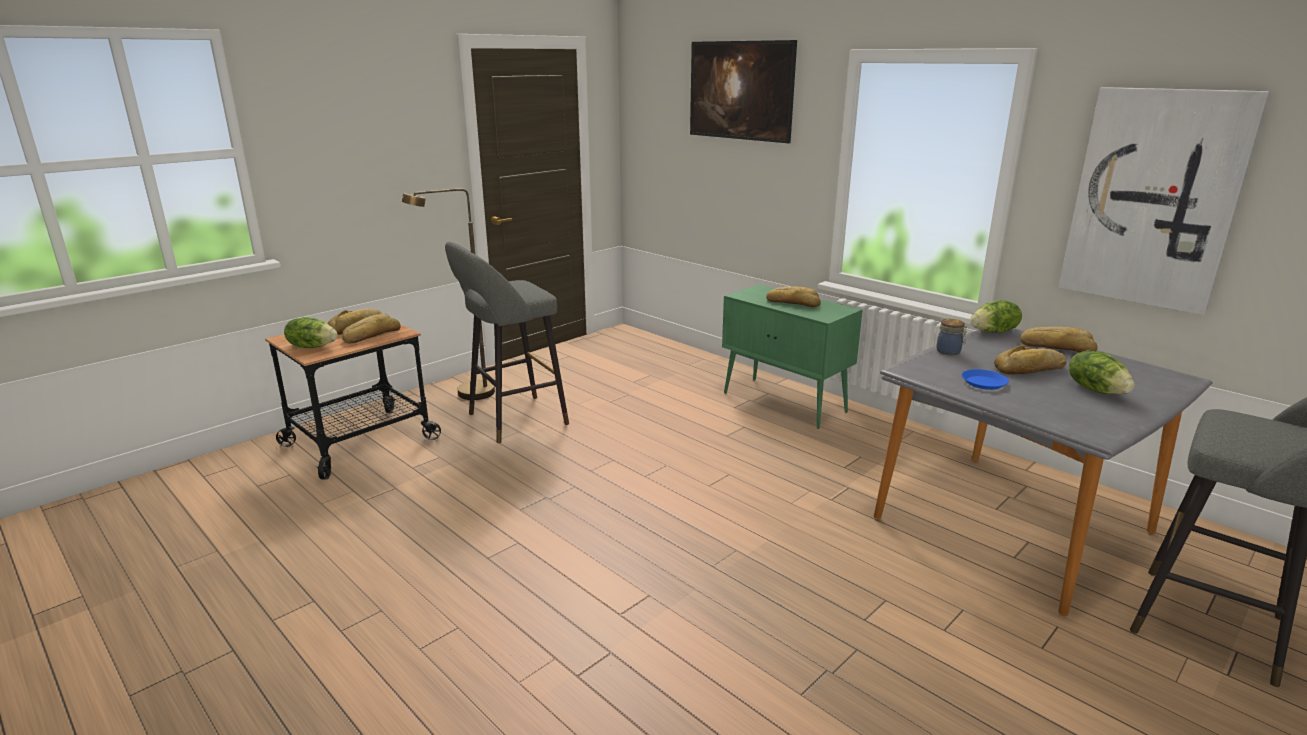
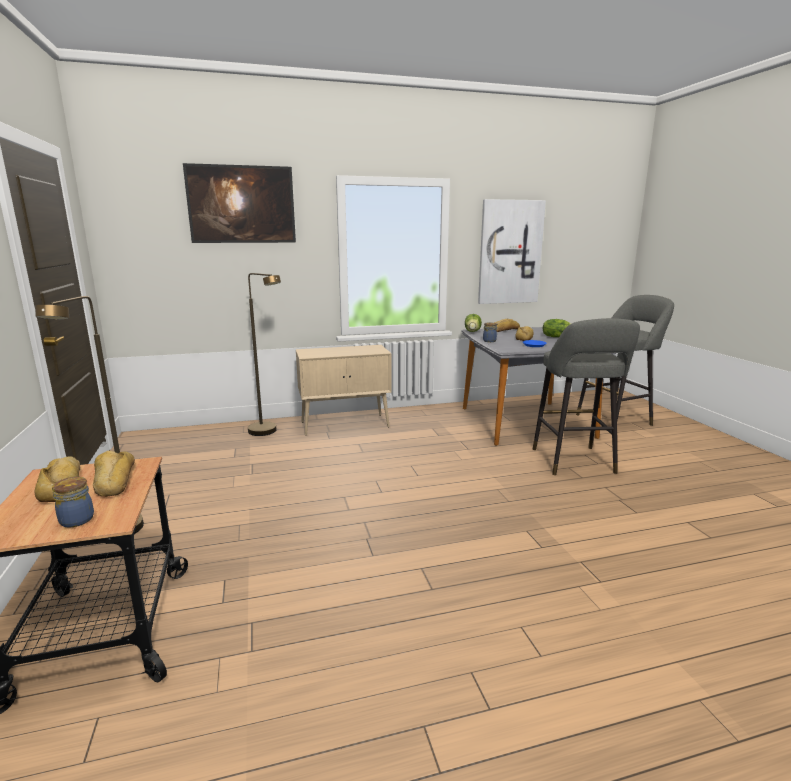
camera: 60 degrees left, 5 degrees down
lettuce [284,317,338,348] -> jar [52,477,94,528]
grey stool [445,242,569,443] -> grey stool moved to [533,318,640,475]
green cabinet [722,284,863,429] -> beige cabinet [296,345,391,436]
bread [766,286,821,307] -> none
none -> brown floor lamp [248,273,281,436]

